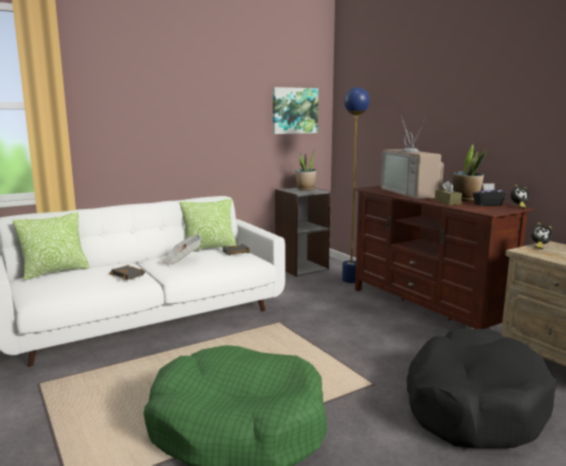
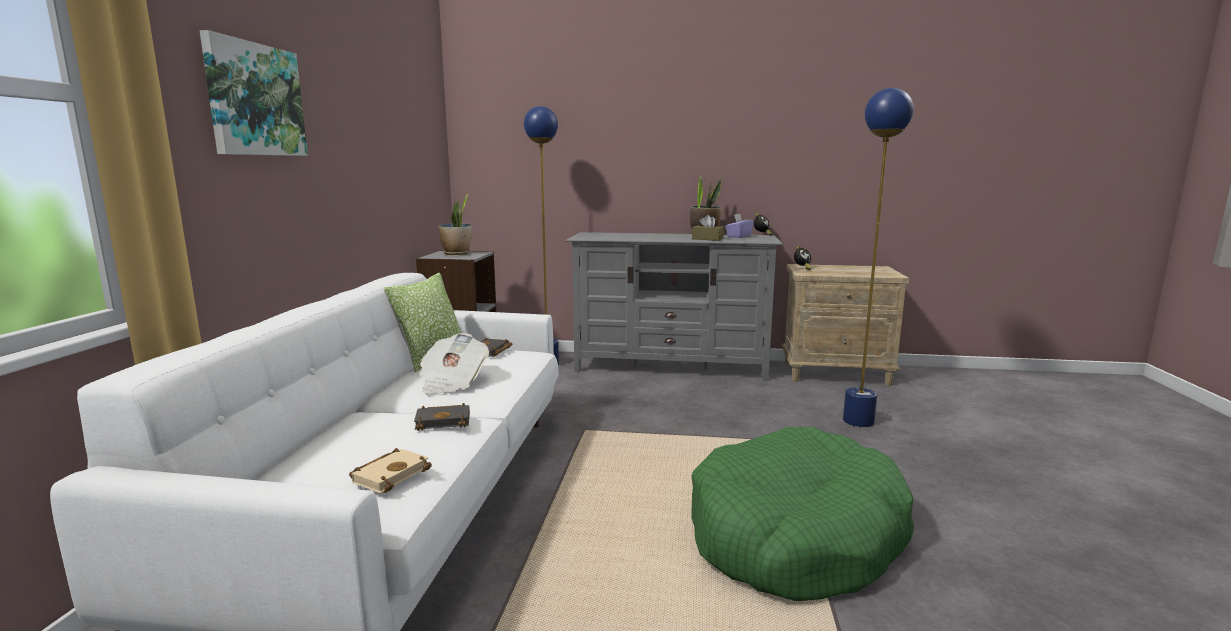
camera: 50 degrees left, 0 degrees up
pillow [12,212,90,280] -> none
picture [273,87,318,134] -> picture moved to [200,30,308,156]
brown tv stand [353,186,535,329] -> grey tv stand [566,232,783,381]
television [381,116,444,199] -> none
black dog bed [407,329,557,448] -> blue floor lamp [843,88,914,427]
black tissue box [472,183,506,206] -> purple tissue box [725,214,754,238]
none -> beige book [349,448,432,493]

